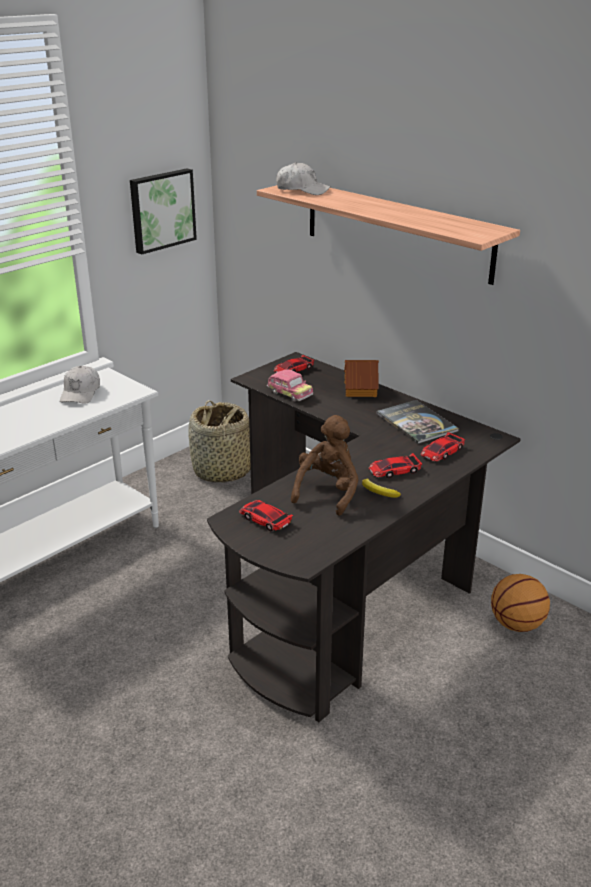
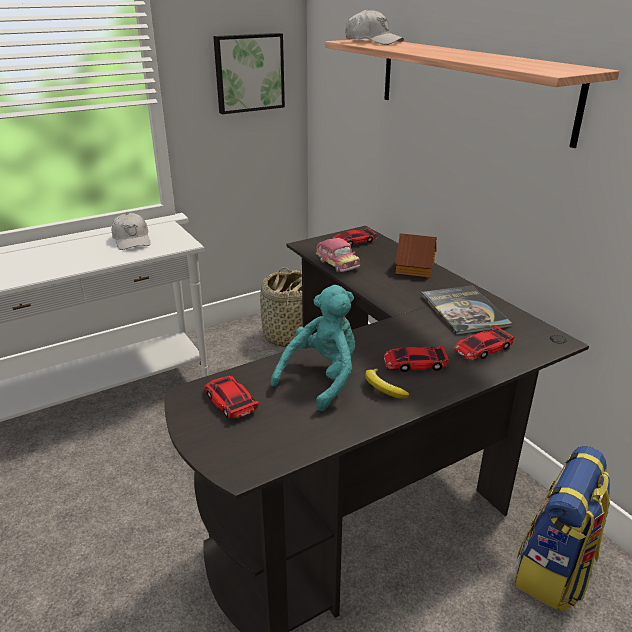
camera: 15 degrees right, 0 degrees up
white cap [60,366,100,404] -> white cap turned 45 degrees counterclockwise [112,213,151,250]
brown plush toy [291,415,359,516] -> turquoise plush toy [271,285,355,411]
basketball [491,574,550,632] -> backpack [514,446,610,611]

